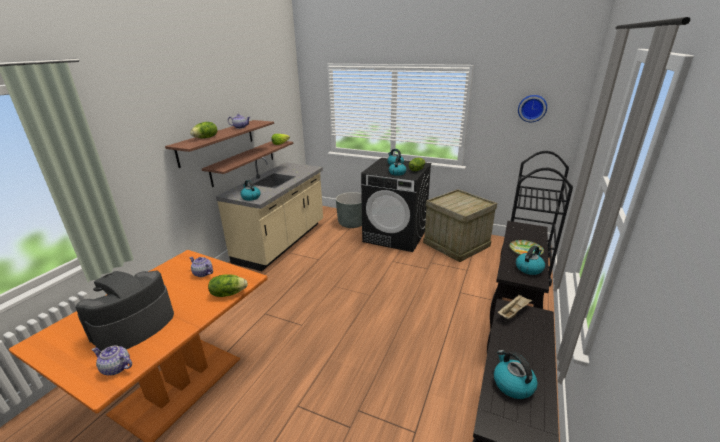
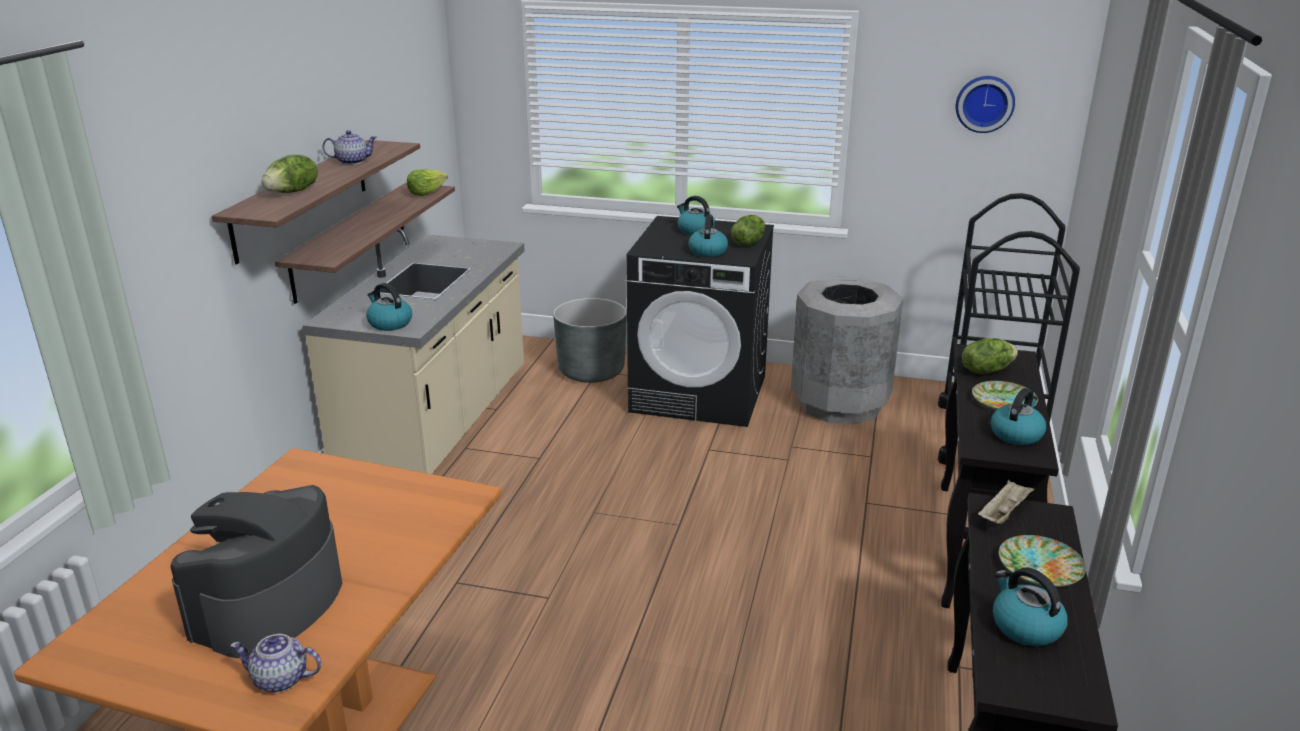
camera: 10 degrees left, 0 degrees up
teapot [189,257,213,277] -> none
lettuce [208,274,248,297] -> lettuce moved to [962,338,1018,374]
crate [423,189,497,262] -> grey trash can [791,276,903,424]
none -> plate [999,535,1086,587]

